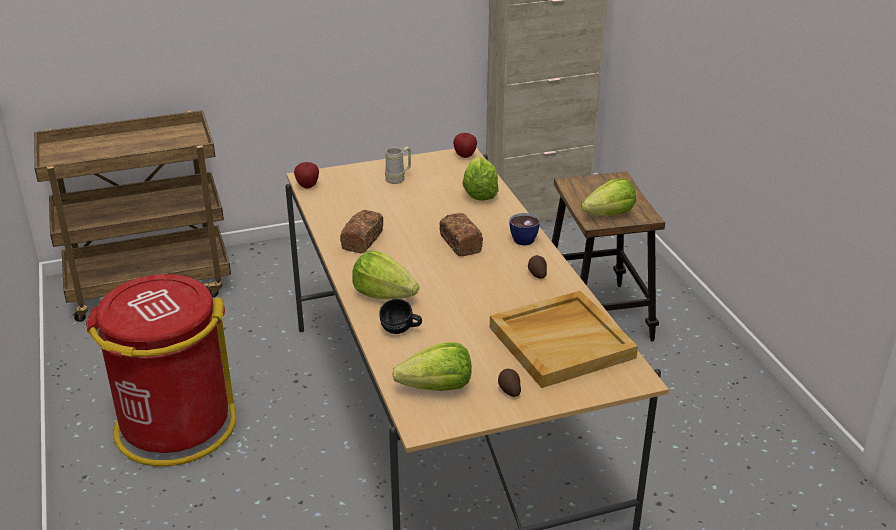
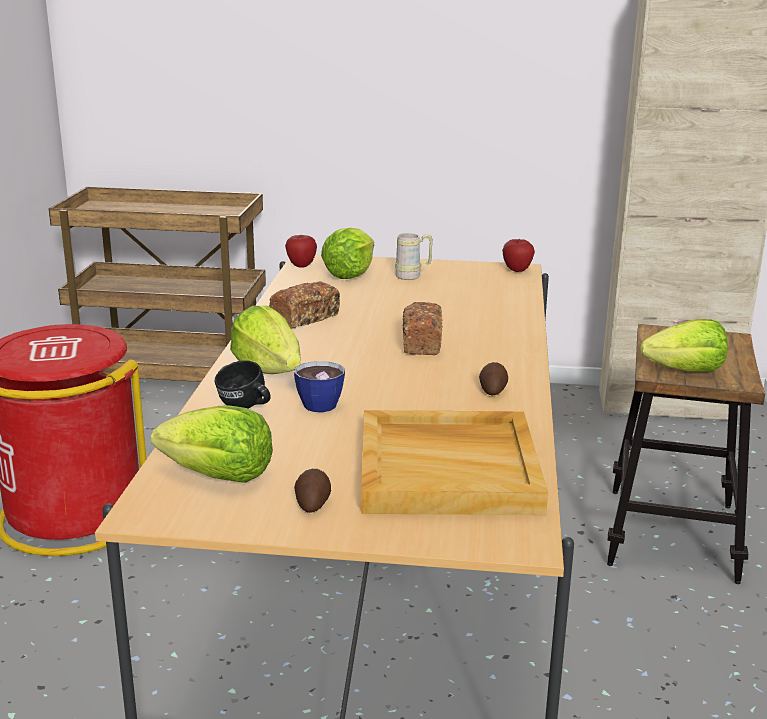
camera: 25 degrees right, 10 degrees down
lettuce [462,157,499,201] -> lettuce moved to [321,228,374,279]
cup [509,213,540,246] -> cup moved to [294,361,345,412]

